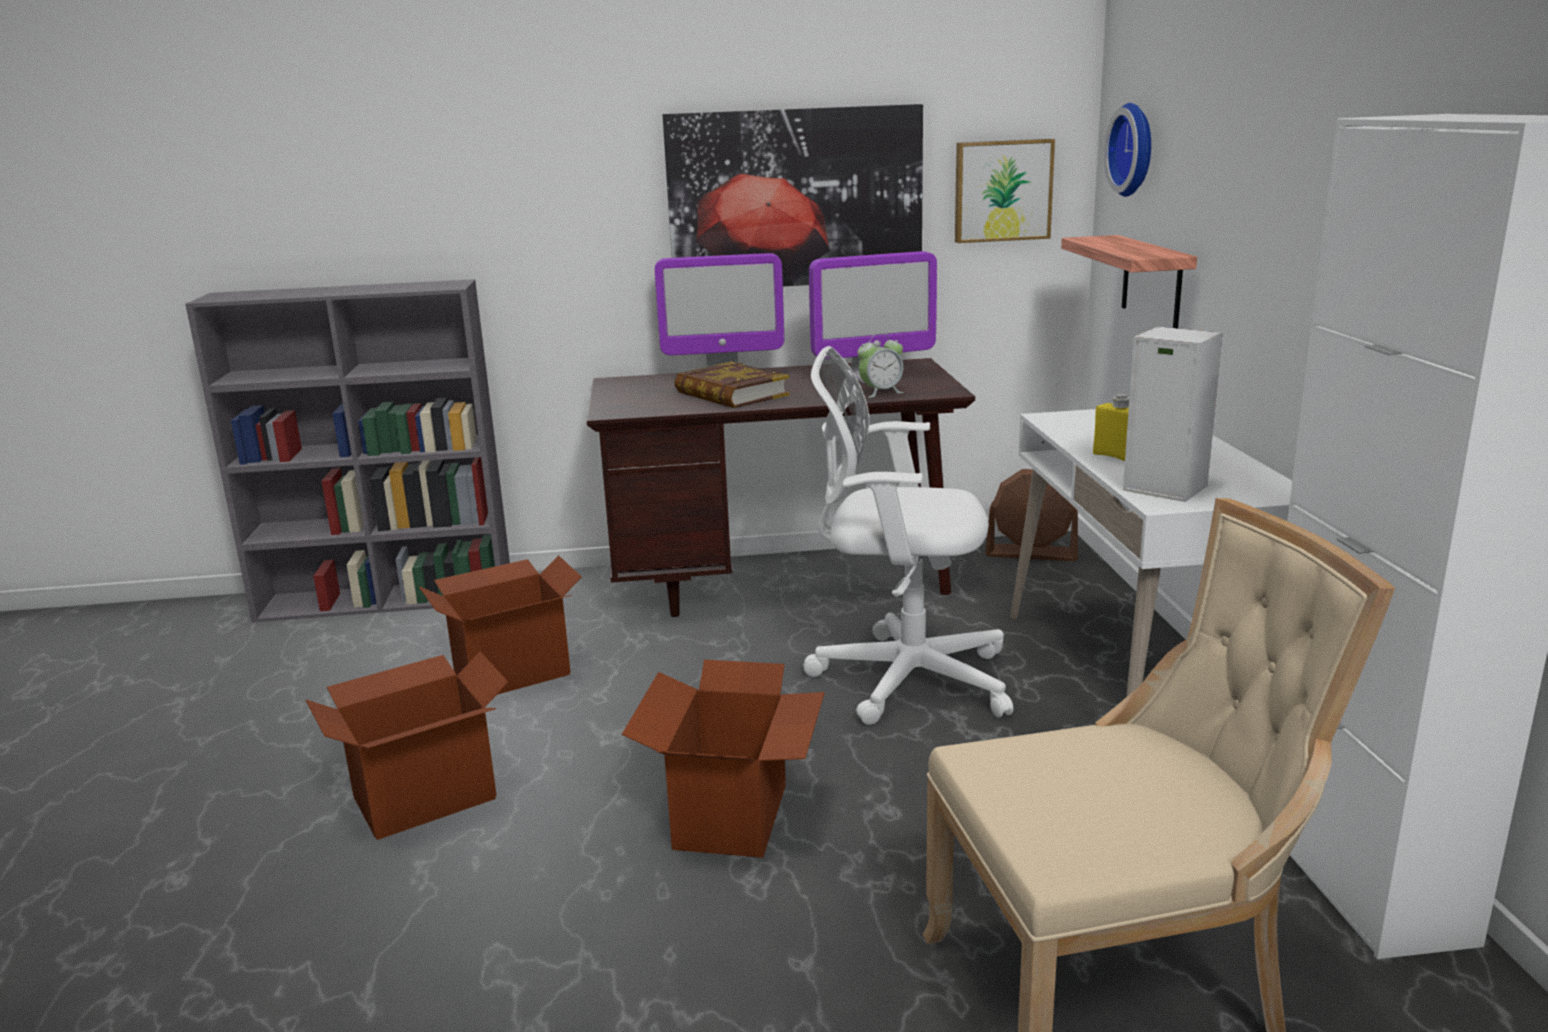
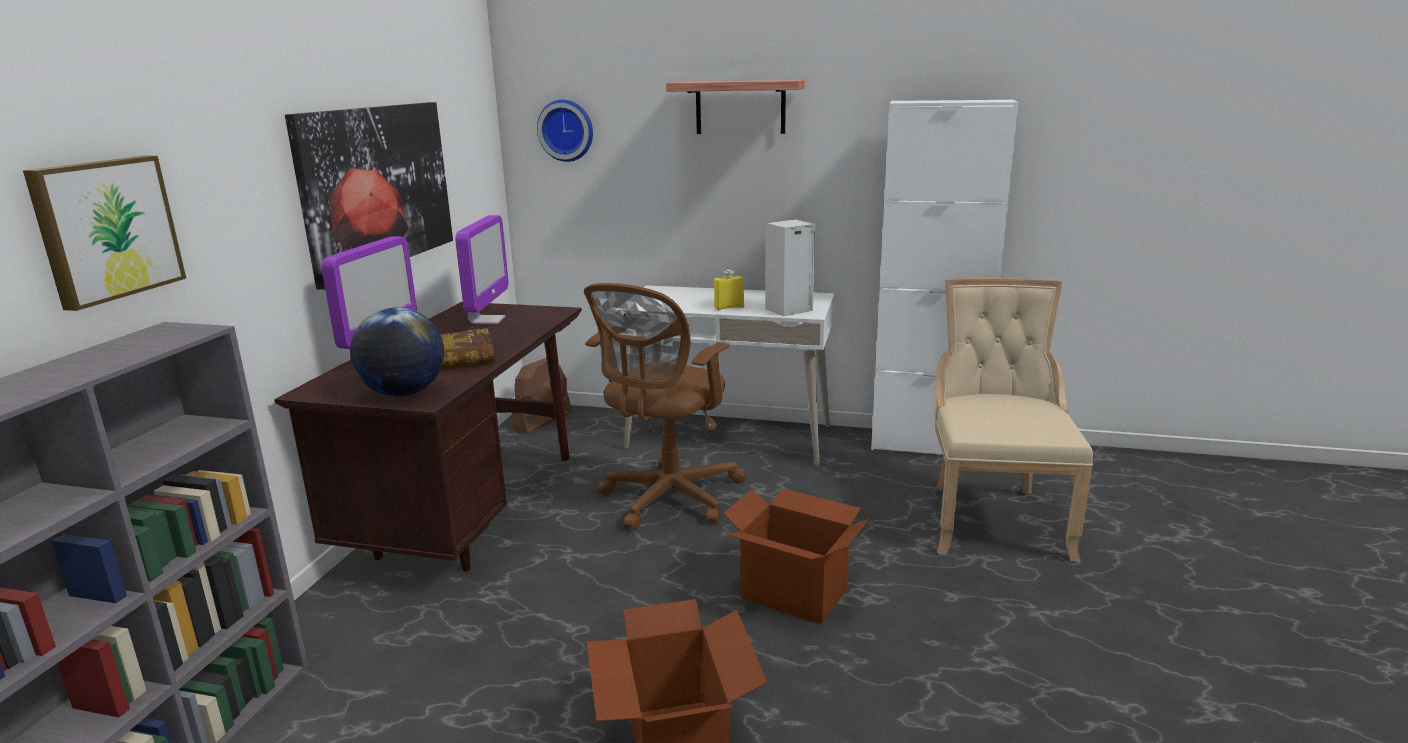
camera: 70 degrees left, 0 degrees up
cardboard box [419,555,582,695] -> none
white office chair [803,346,1013,725] -> brown office chair [584,283,746,530]
alarm clock [857,333,904,398] -> none
picture [955,139,1055,243] -> picture moved to [23,156,186,311]
shelf [1061,235,1197,328] -> shelf moved to [666,80,805,134]
none -> globe [350,308,444,396]

